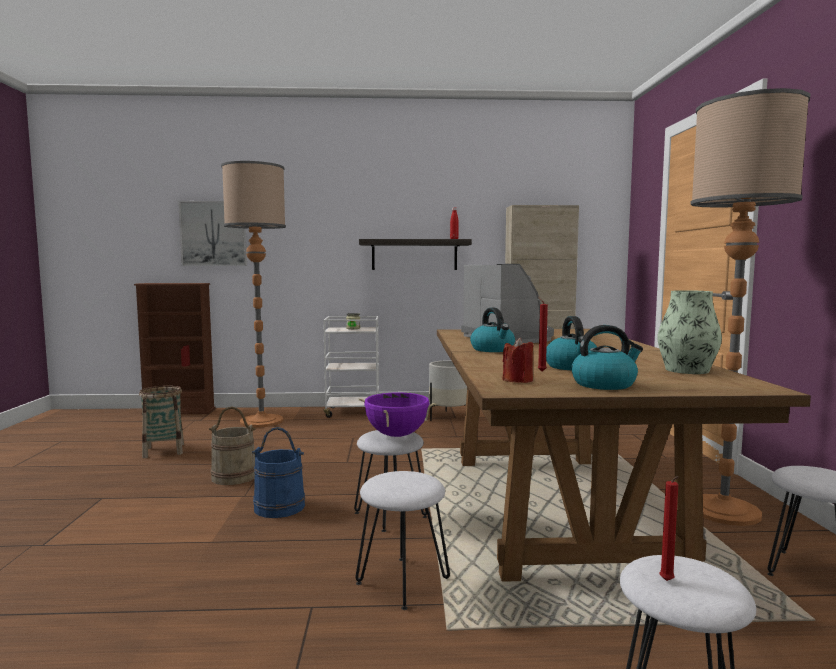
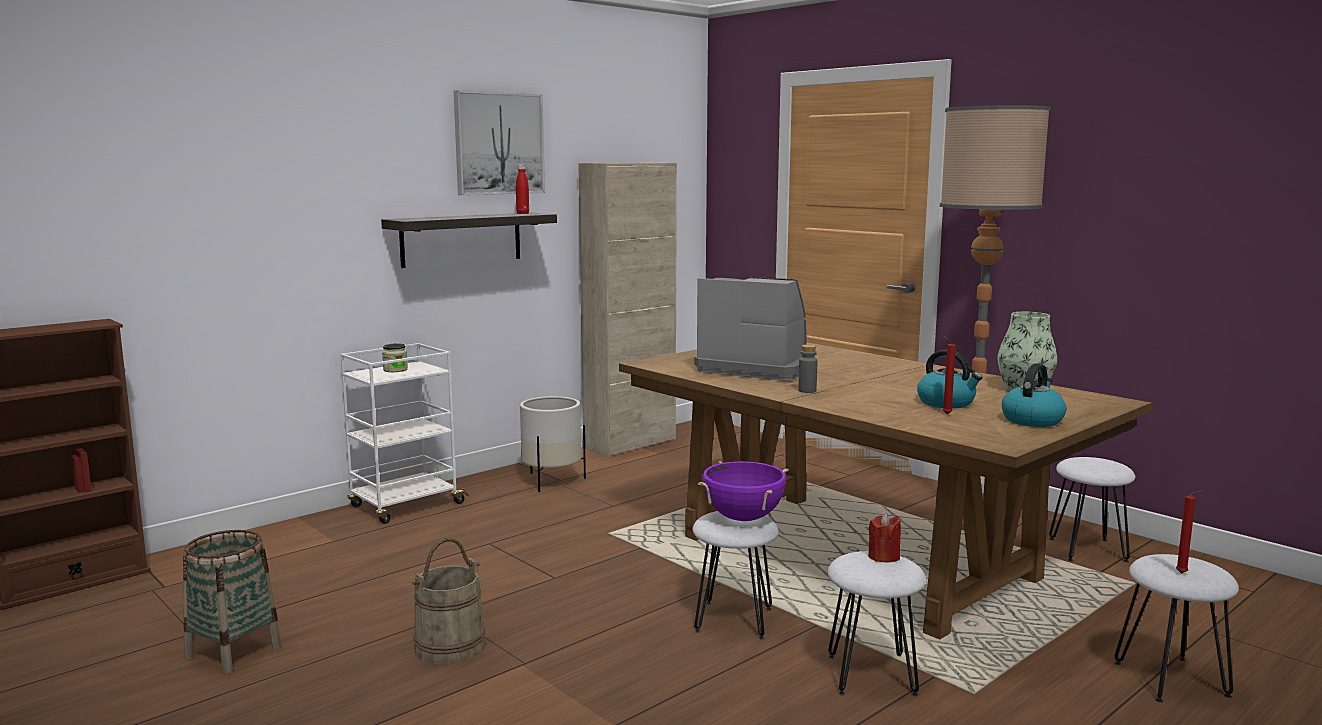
camera: 40 degrees left, 5 degrees up
picture [178,201,247,266] -> picture moved to [454,90,545,195]
floor lamp [221,161,286,428] -> none
blue bucket [252,427,305,518] -> none
kettle [470,308,515,352] -> grey bottle [798,344,817,393]
red candle [503,338,534,383] -> red candle moved to [868,513,901,562]

